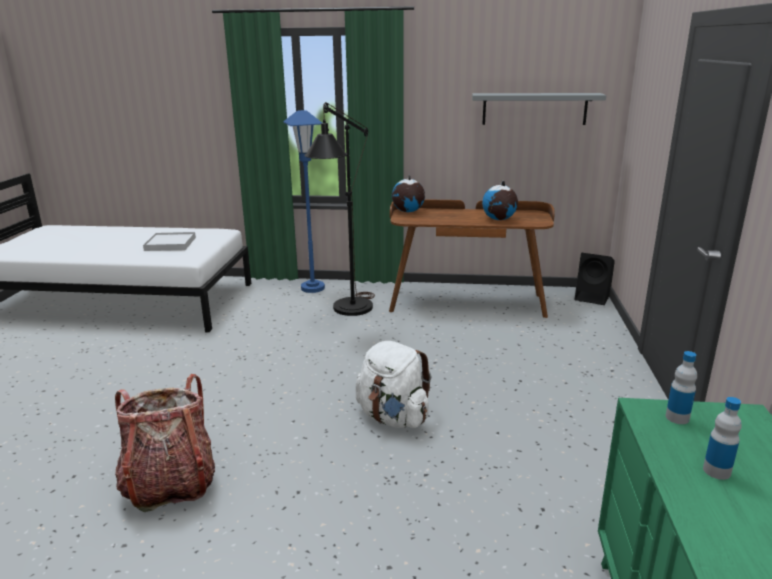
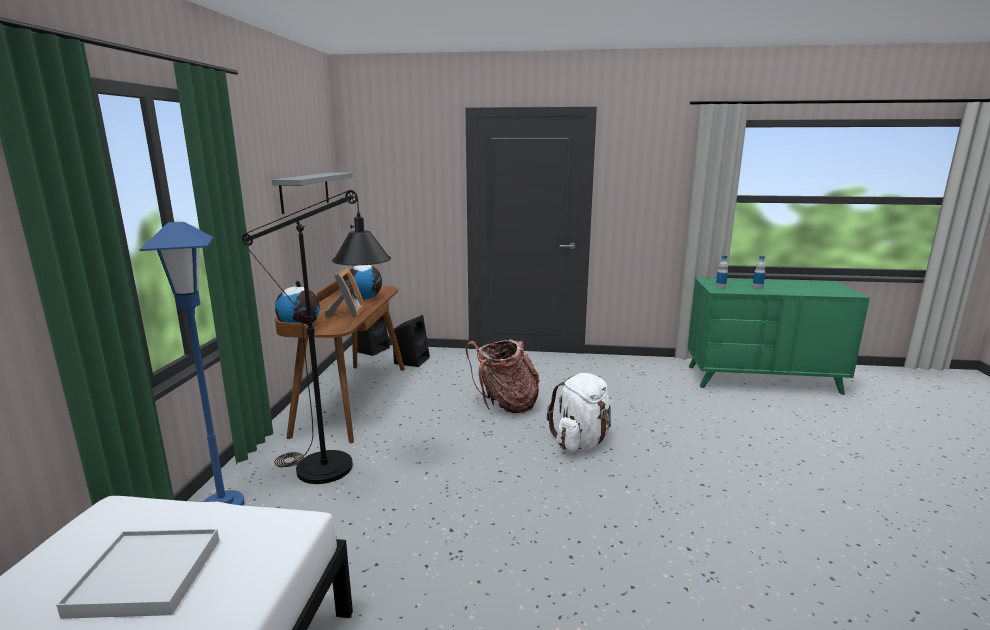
camera: 90 degrees left, 5 degrees down
backpack [115,374,215,512] -> backpack moved to [466,339,540,413]
none -> picture frame [325,267,365,318]
none -> black speaker [393,315,430,367]

